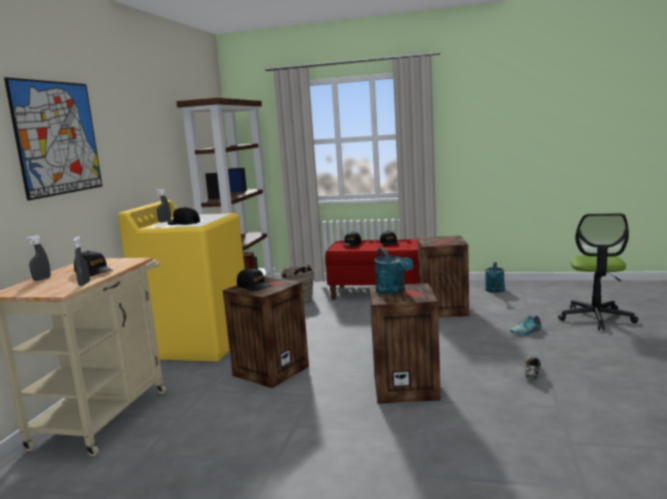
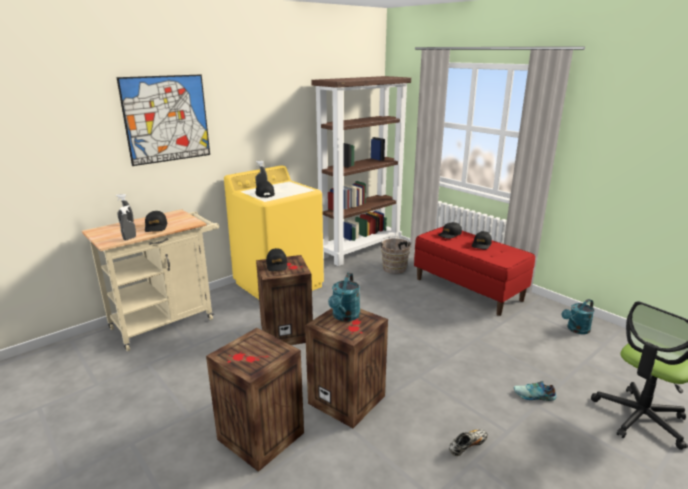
camera: 35 degrees right, 10 degrees up
crate [418,235,469,318] -> crate moved to [206,328,304,472]

